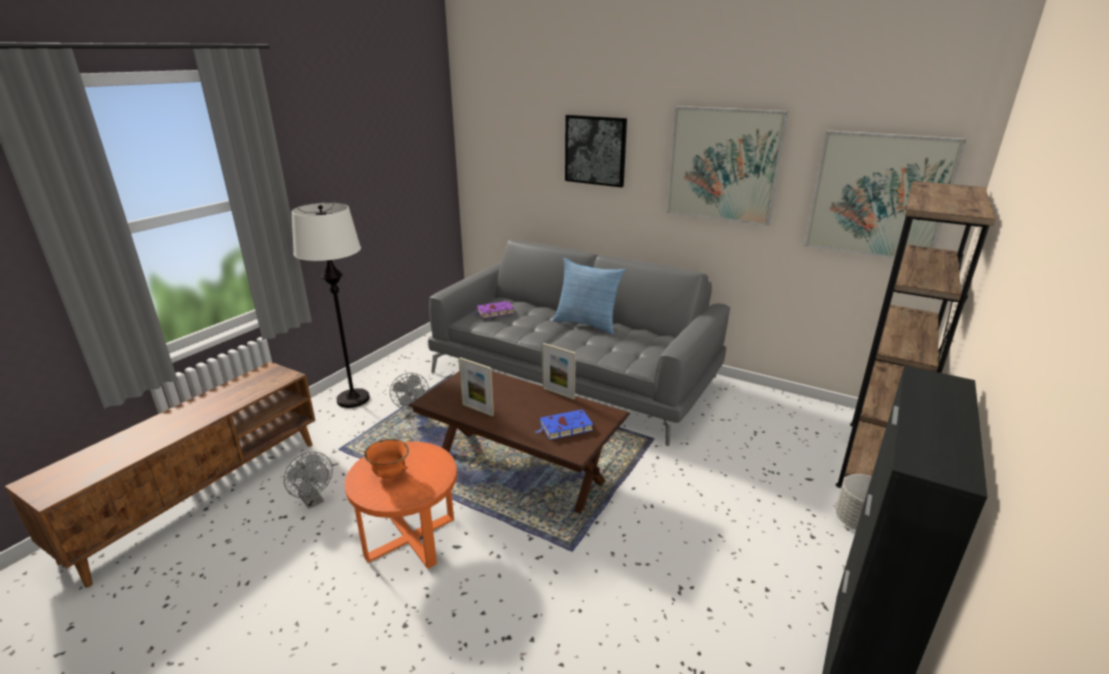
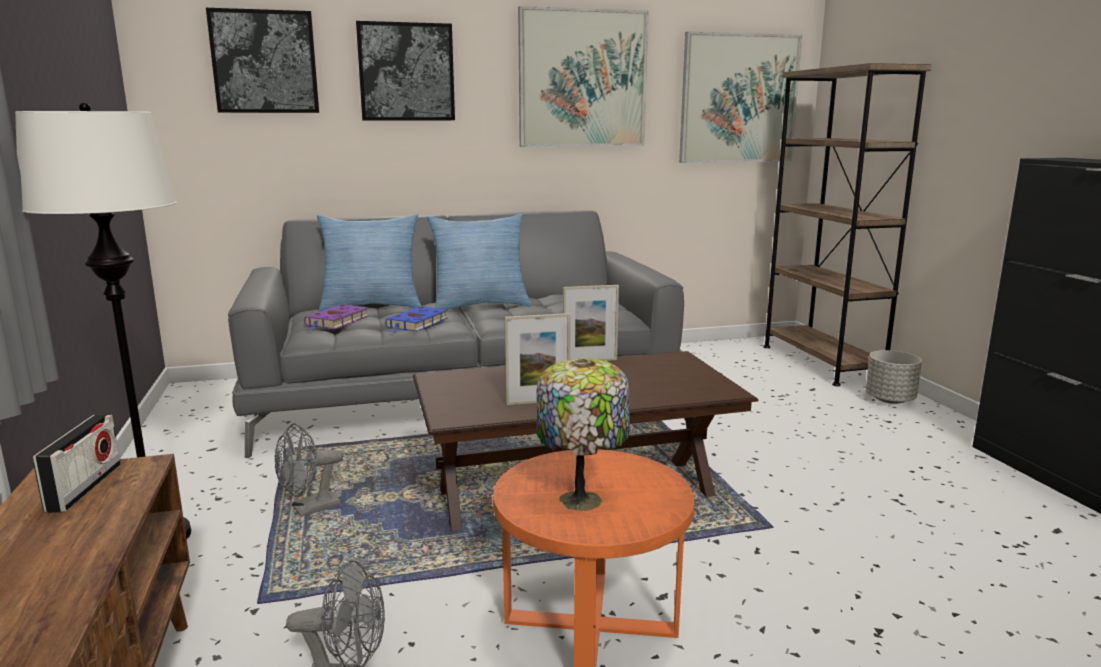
camera: 45 degrees left, 10 degrees down
orange bowl [364,439,409,478] -> table lamp [537,358,630,511]
grey fan [390,373,429,418] -> grey fan turned 120 degrees clockwise [274,423,343,517]
blue book [534,409,593,440] -> blue book moved to [385,306,448,333]
none -> radio [33,414,121,513]
none -> picture [206,8,319,113]
none -> pillow [317,214,422,312]

